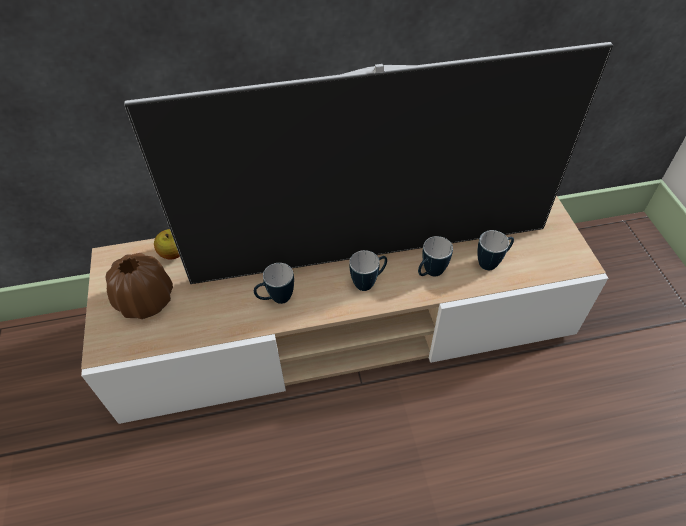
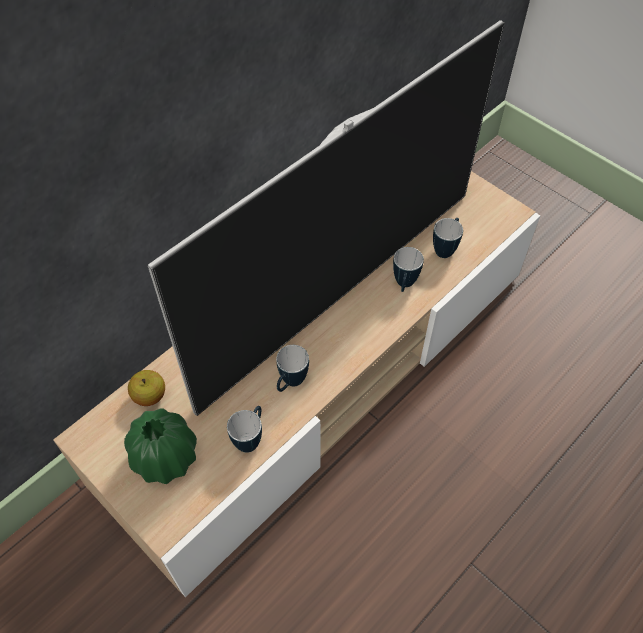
camera: 35 degrees left, 5 degrees up
brown vase [106,253,173,319] -> green vase [124,408,197,484]
mug [349,250,387,291] -> mug moved to [227,406,262,453]

